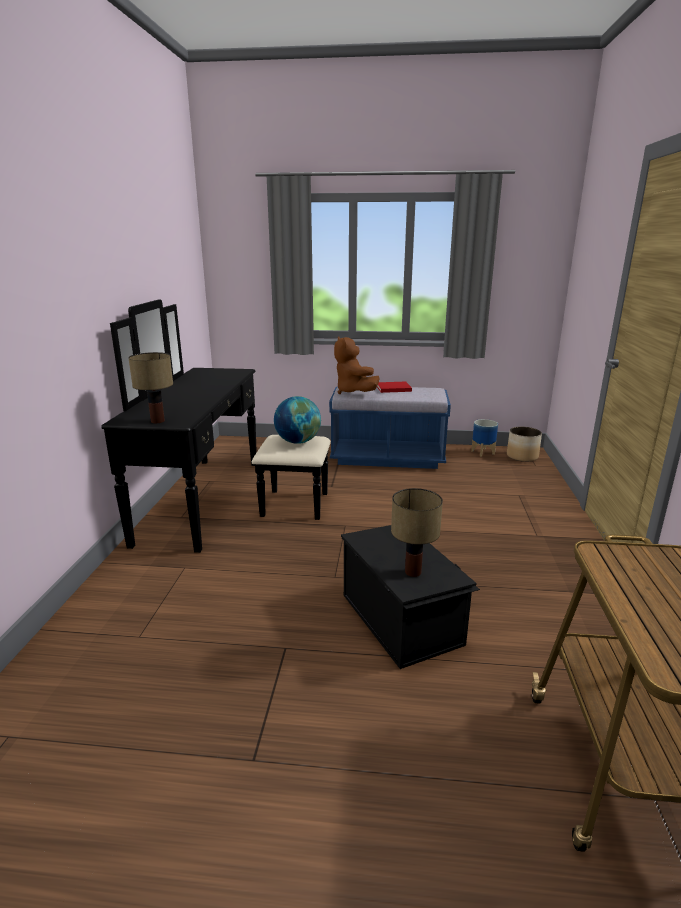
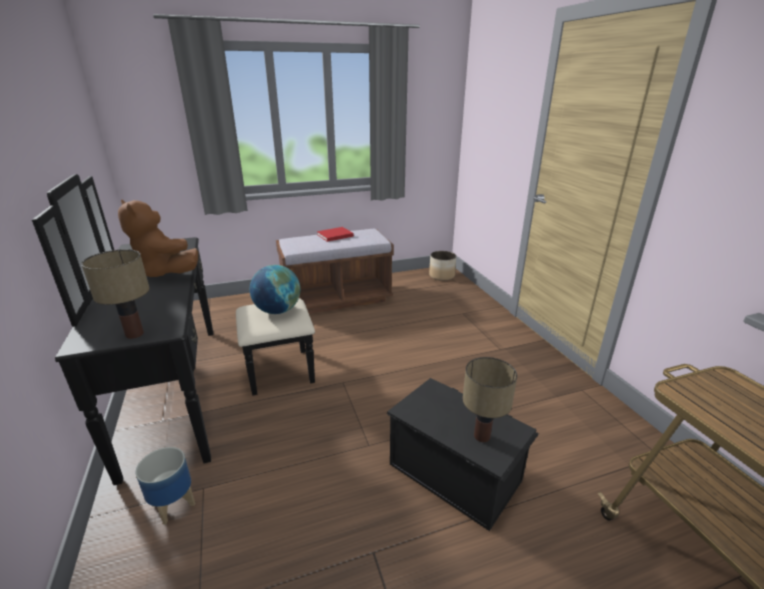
camera: 25 degrees left, 5 degrees up
blue bench [329,387,451,469] -> brown bench [276,229,394,314]
brown plush toy [334,336,380,394] -> brown plush toy moved to [118,200,198,277]
planter [471,419,498,457] -> planter moved to [135,447,195,524]

